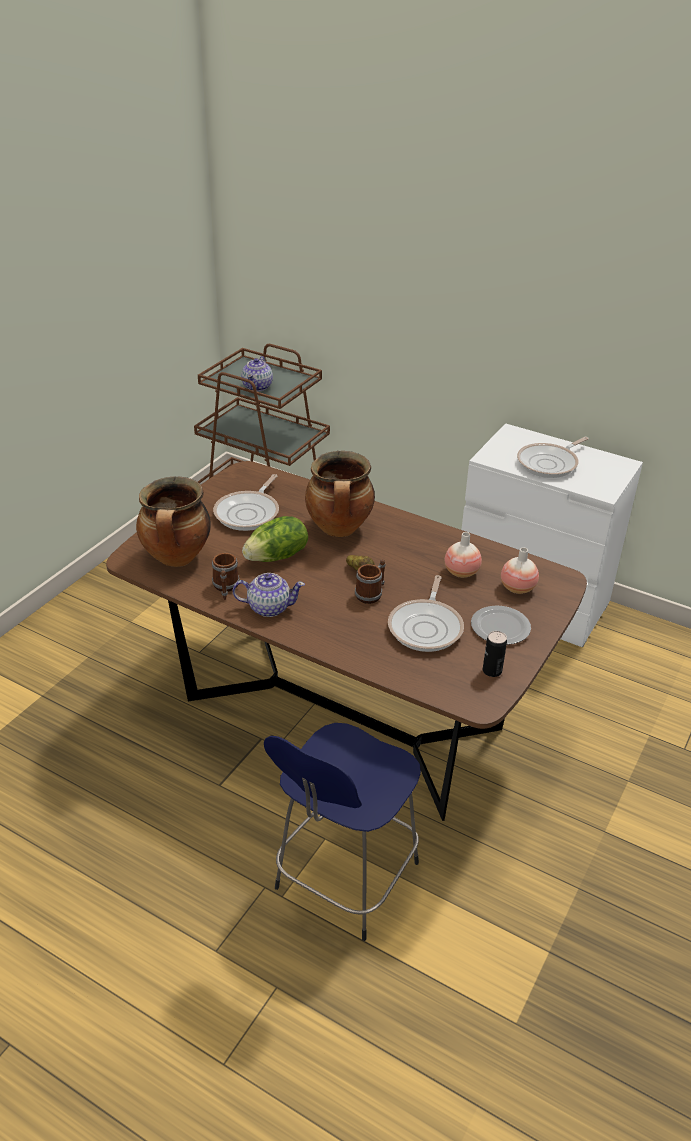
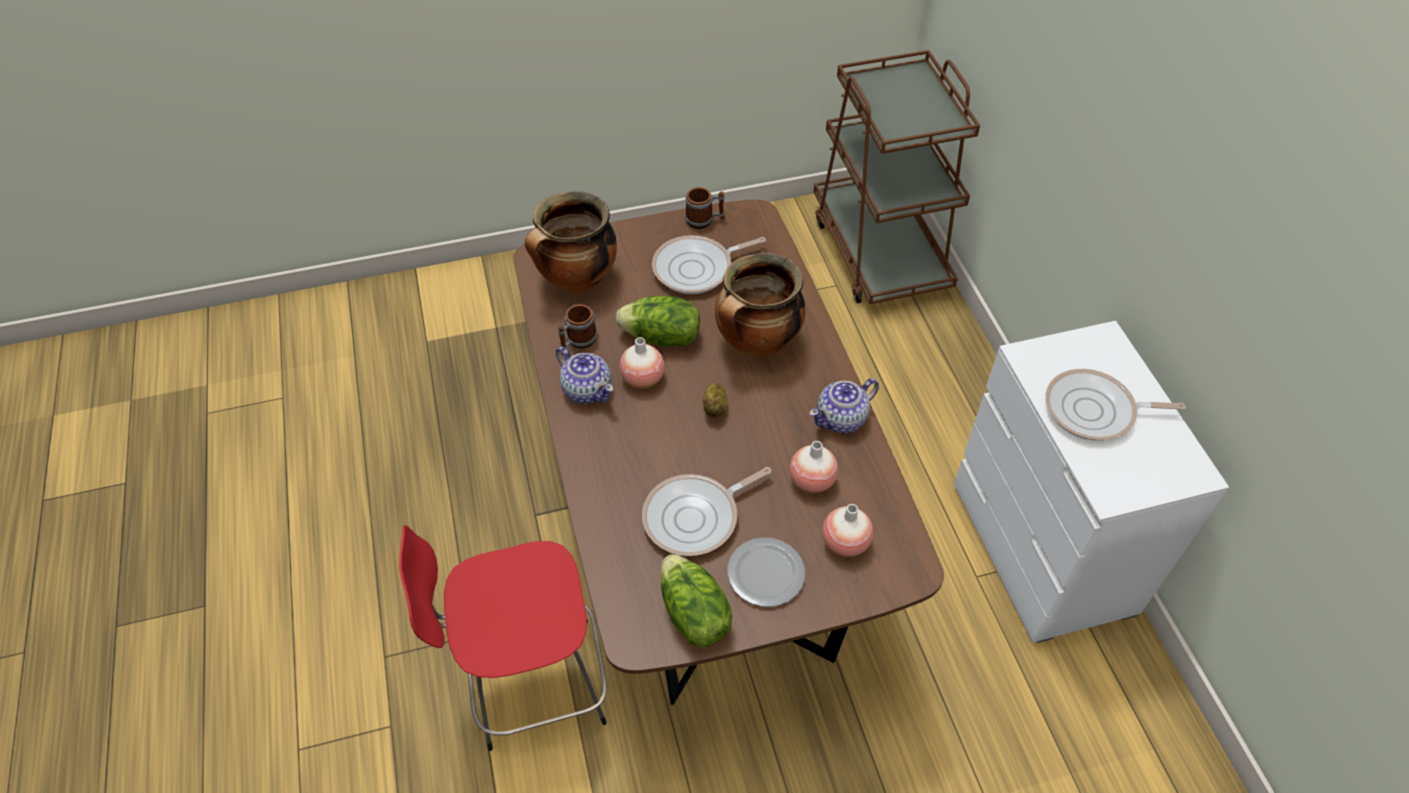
camera: 45 degrees right, 15 degrees up
teapot [241,356,273,392] -> teapot moved to [809,378,879,433]
blue stool [264,723,421,941] -> red stool [399,525,607,751]
mug [355,559,386,604] -> mug moved to [685,187,725,229]
can [483,631,507,677] -> lettuce [660,554,732,648]
none -> vase [619,337,665,388]

